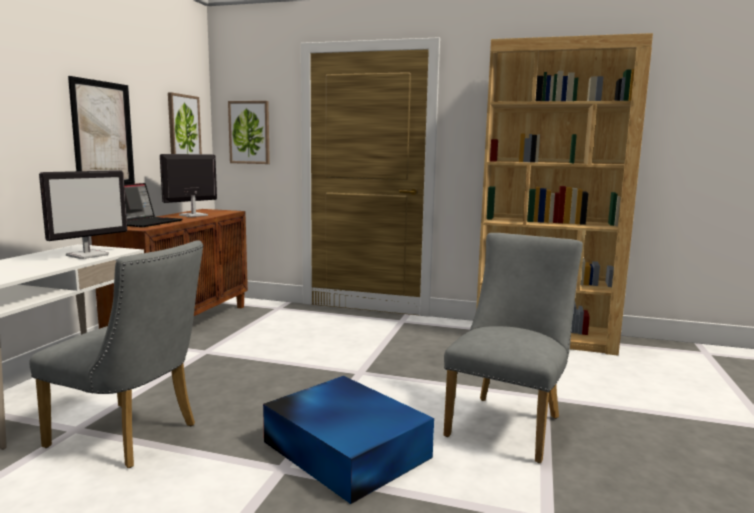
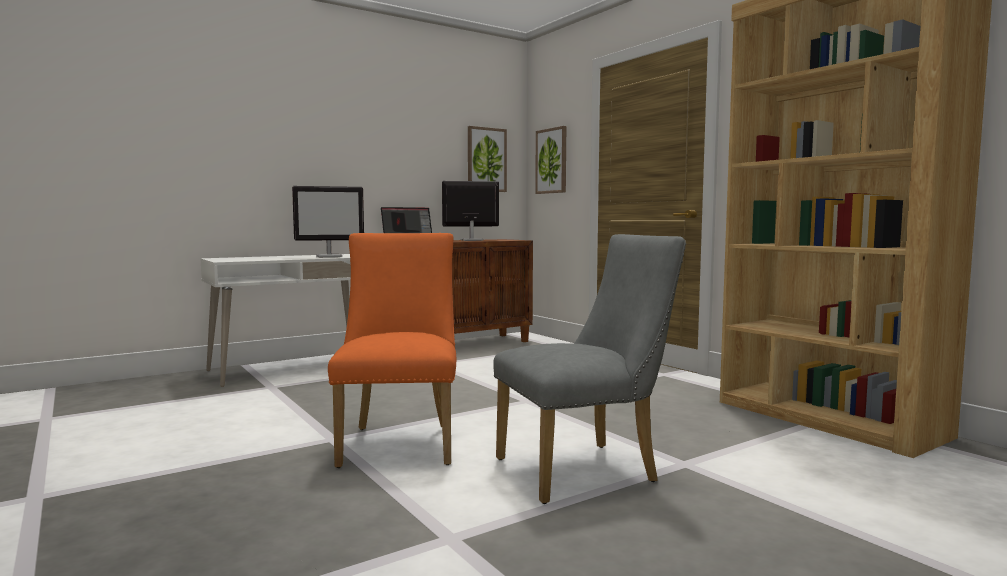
camera: 40 degrees right, 5 degrees down
grey chair [29,240,203,468] -> none
picture [68,76,135,184] -> none
blue storage box [263,376,434,504] -> orange chair [328,233,456,468]

